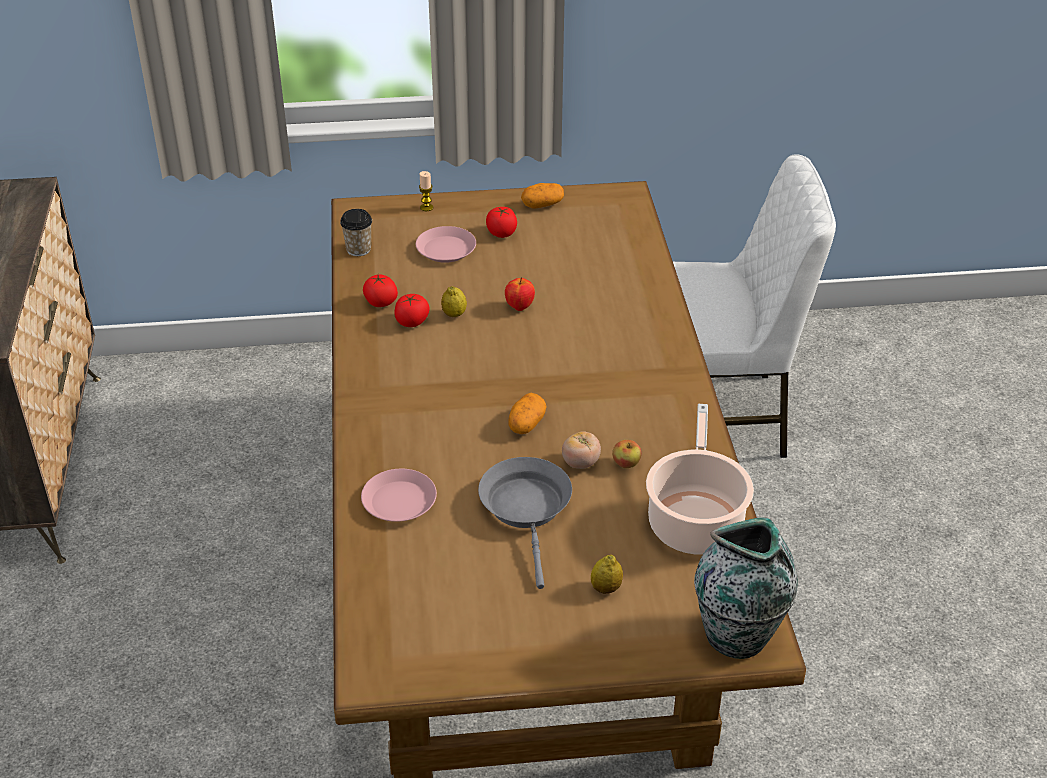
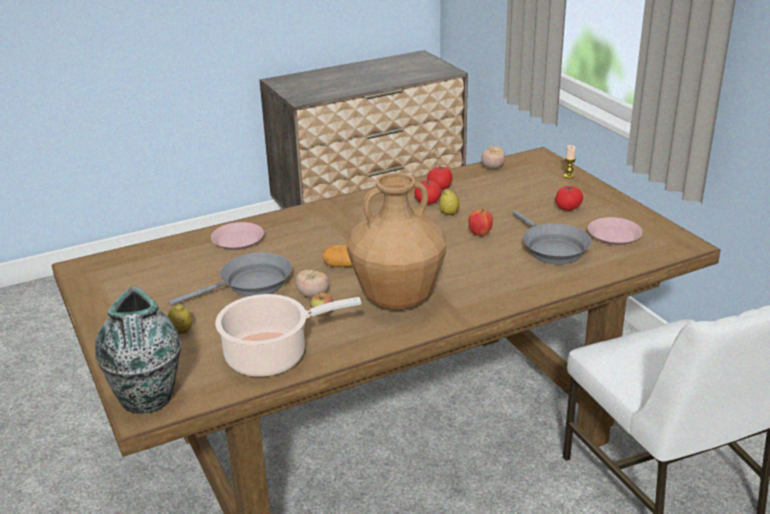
camera: 70 degrees right, 10 degrees down
cup [340,209,372,256] -> tomato [481,146,505,169]
pink plate [416,226,476,263] -> pink plate moved to [588,217,642,245]
potato [521,183,564,208] -> none
none -> brown vase [347,173,446,310]
none -> grey frying pan [513,211,592,265]

